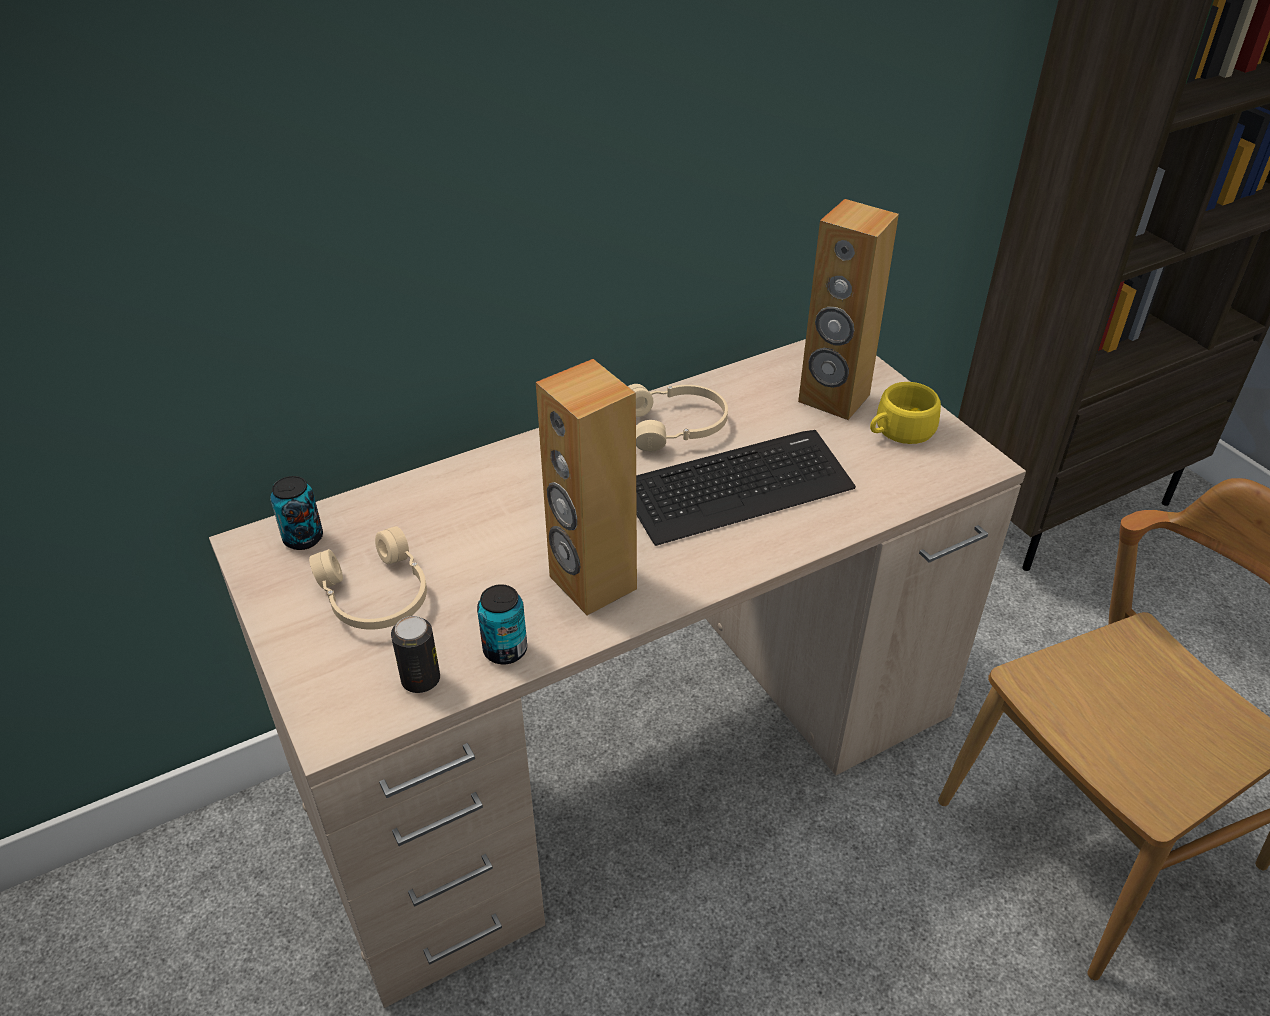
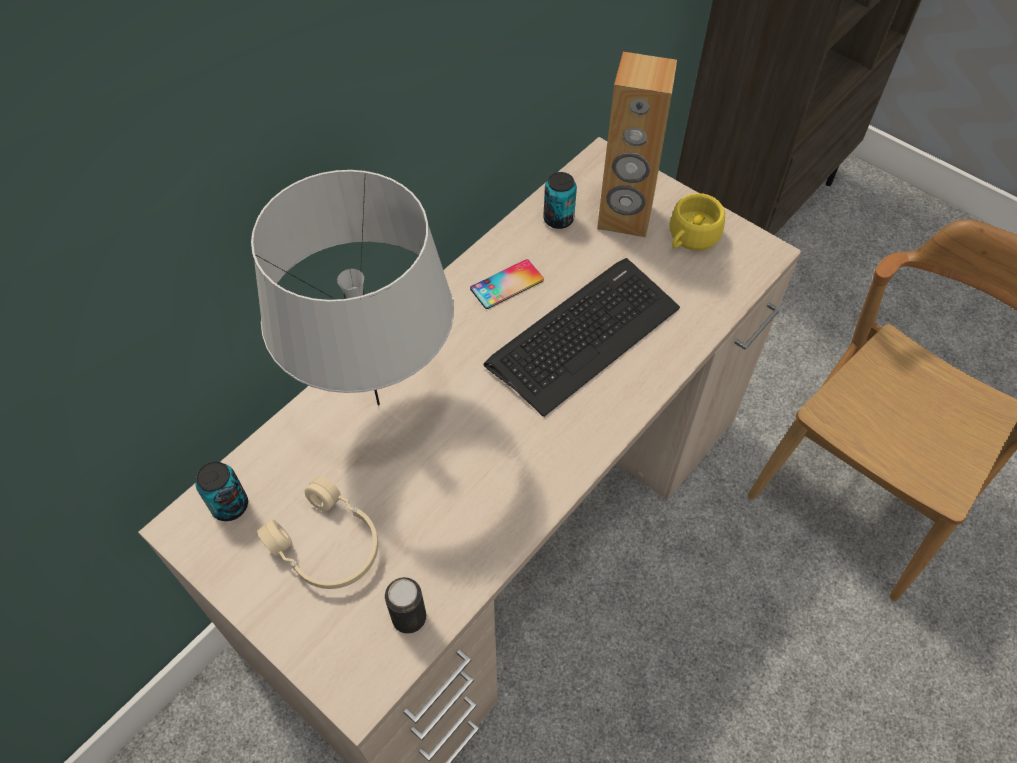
camera: 20 degrees left, 15 degrees up
can [477,584,527,664] -> can moved to [543,172,577,229]
brown speaker [536,359,637,615] -> none
beige headphones [628,384,728,451] -> phone [470,259,544,309]
none -> grey table lamp [251,170,454,406]

